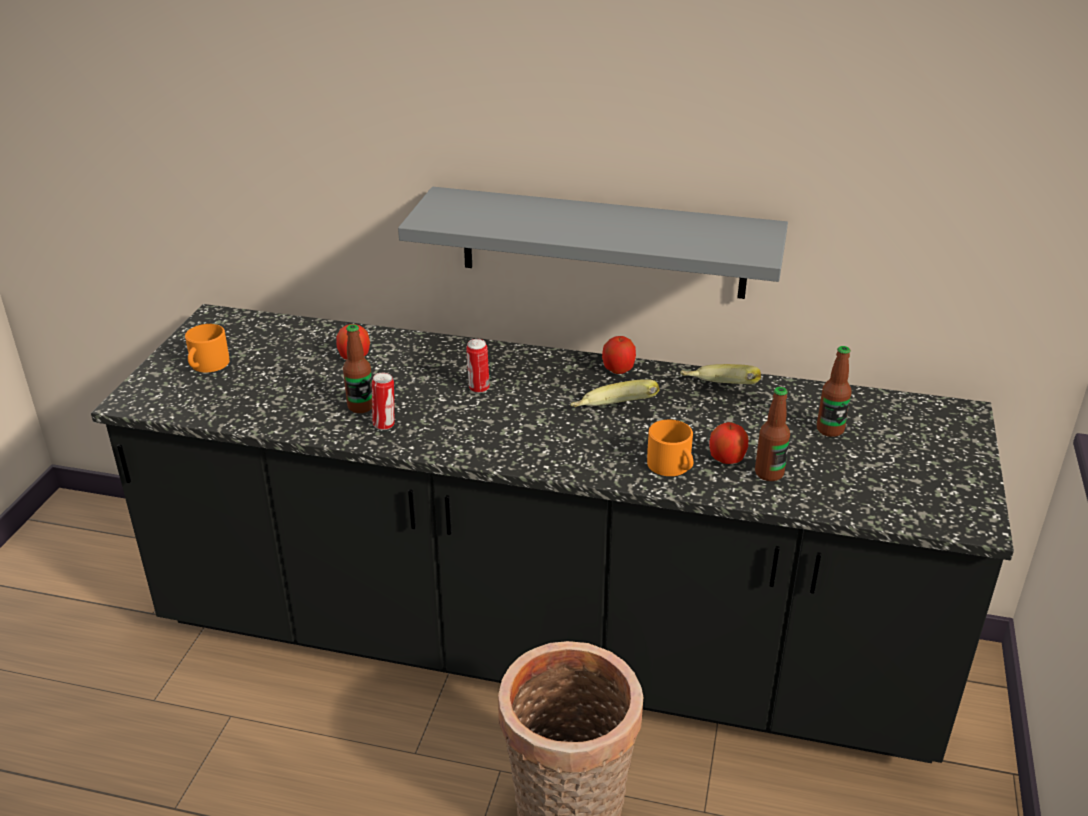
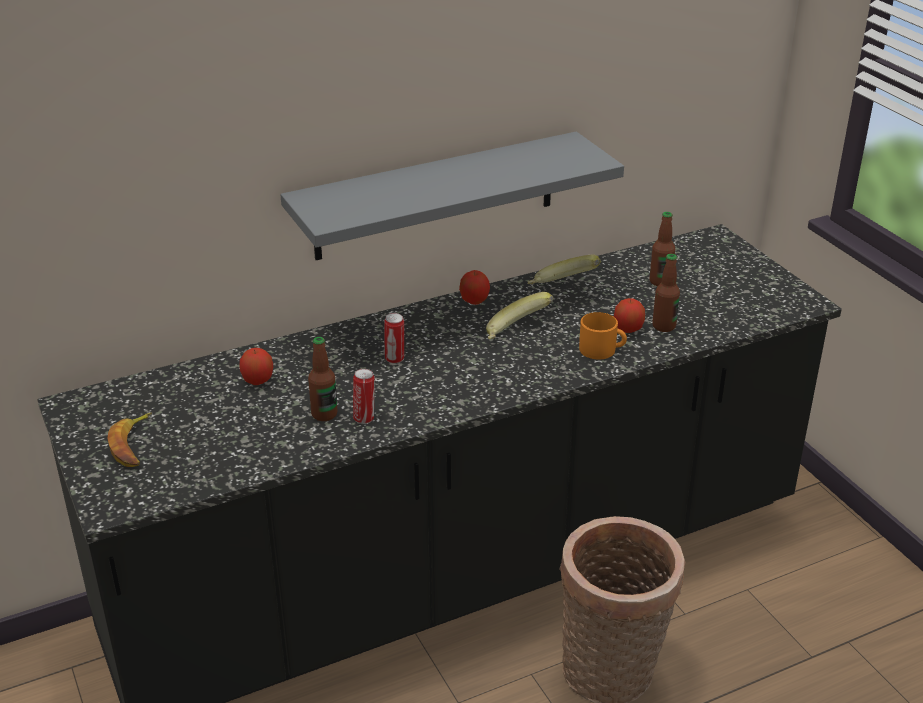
camera: 40 degrees left, 0 degrees up
orange mug [185,324,230,372] -> banana [108,412,152,467]

